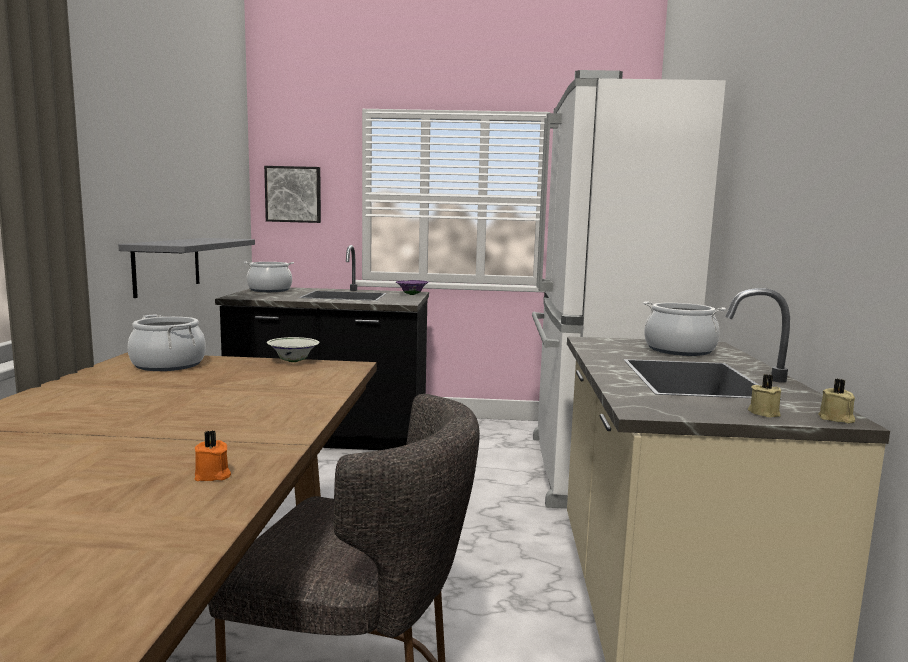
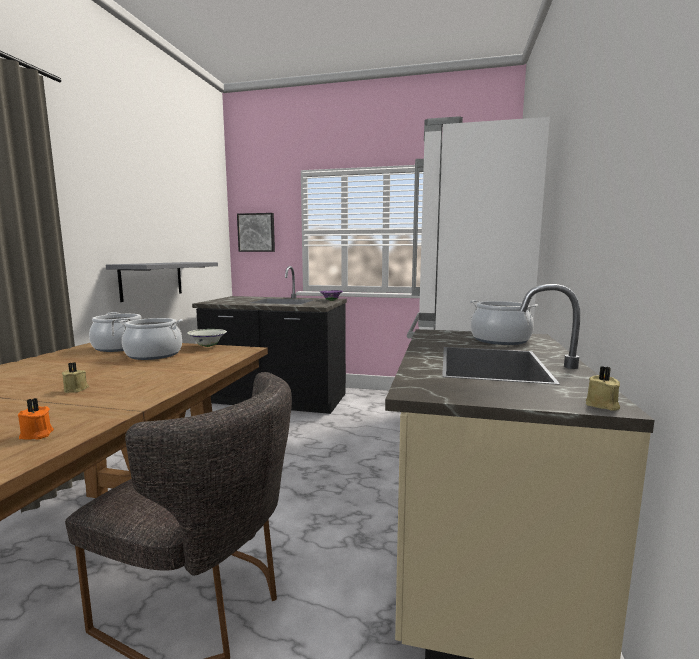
camera: 10 degrees right, 0 degrees up
cooking pot [244,262,294,292] -> cooking pot moved to [119,318,183,360]
beige candle [748,374,781,417] -> beige candle moved to [62,362,89,393]

